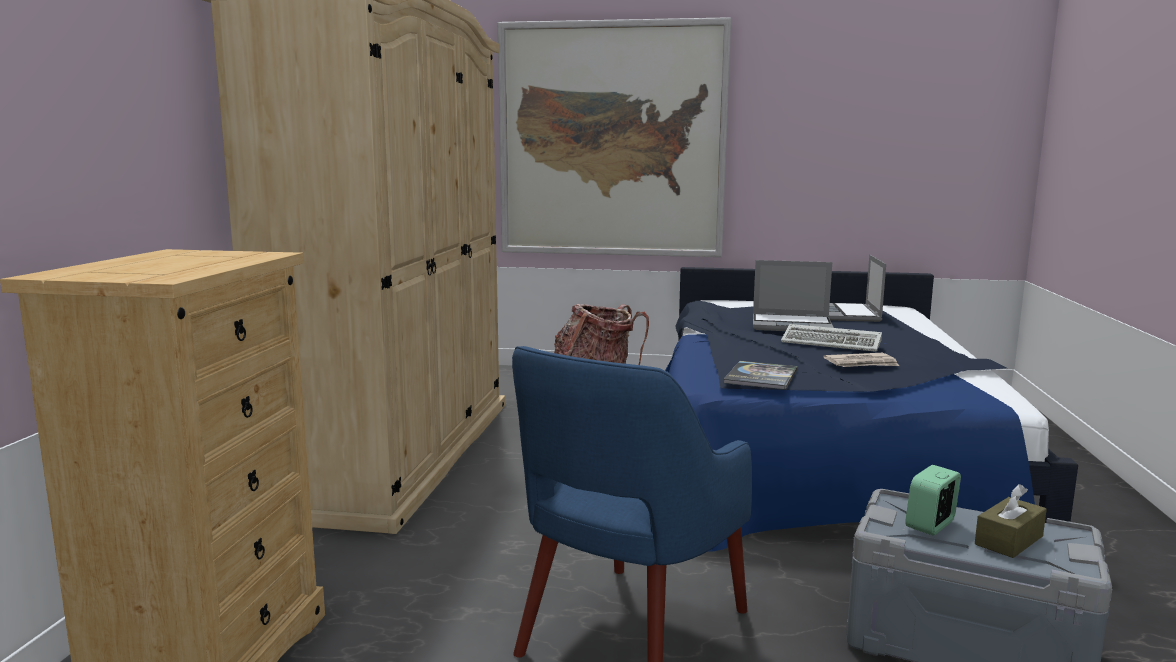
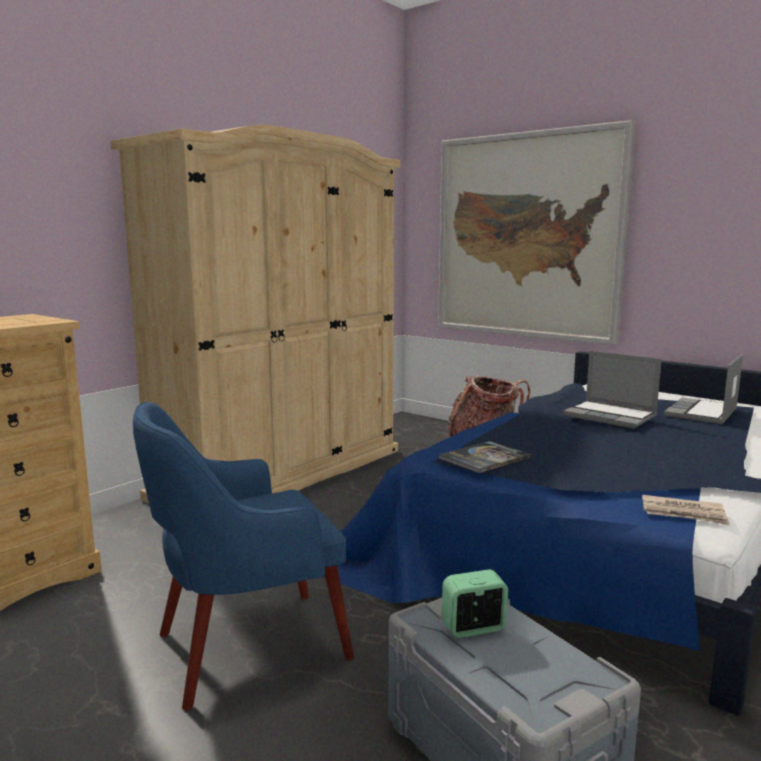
camera: 30 degrees right, 0 degrees up
keyboard [781,324,882,352] -> none
newspaper [824,353,899,367] -> newspaper moved to [642,495,730,526]
brown tissue box [975,484,1047,558] -> none

